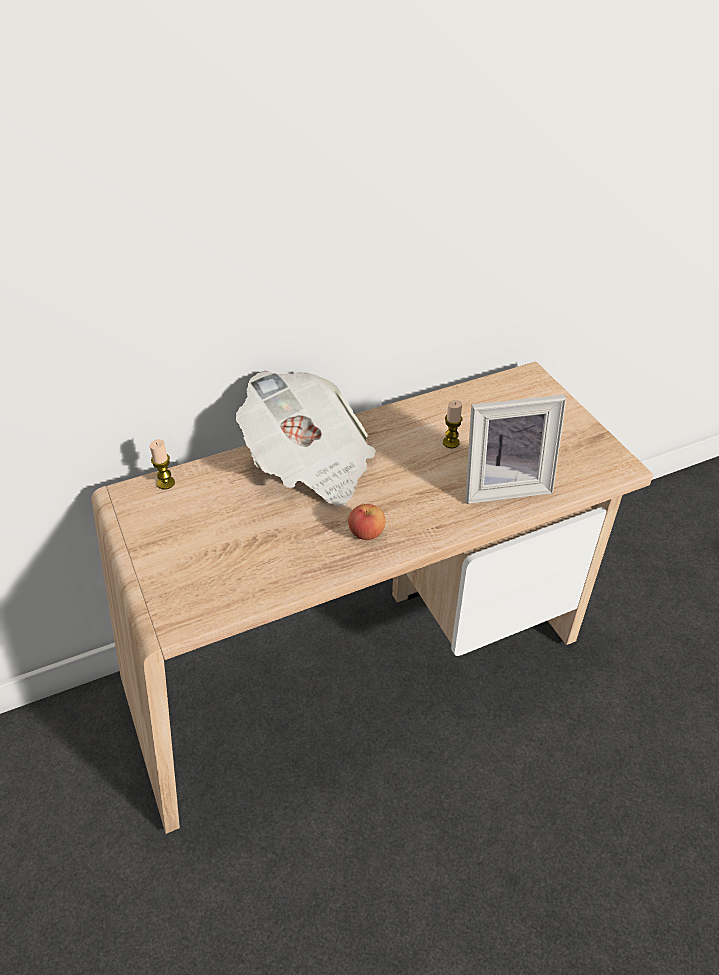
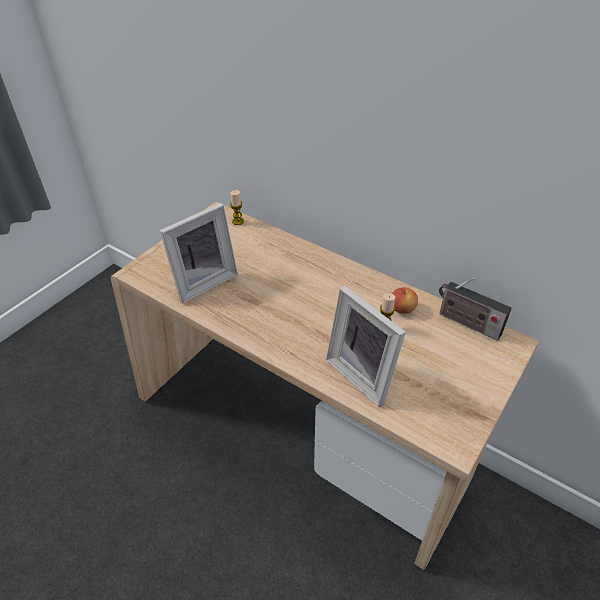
camera: 60 degrees right, 0 degrees up
newspaper [236,371,376,506] -> none
apple [348,504,386,540] -> apple moved to [392,287,418,314]
none -> picture frame [159,203,238,304]
none -> radio [439,278,512,341]

